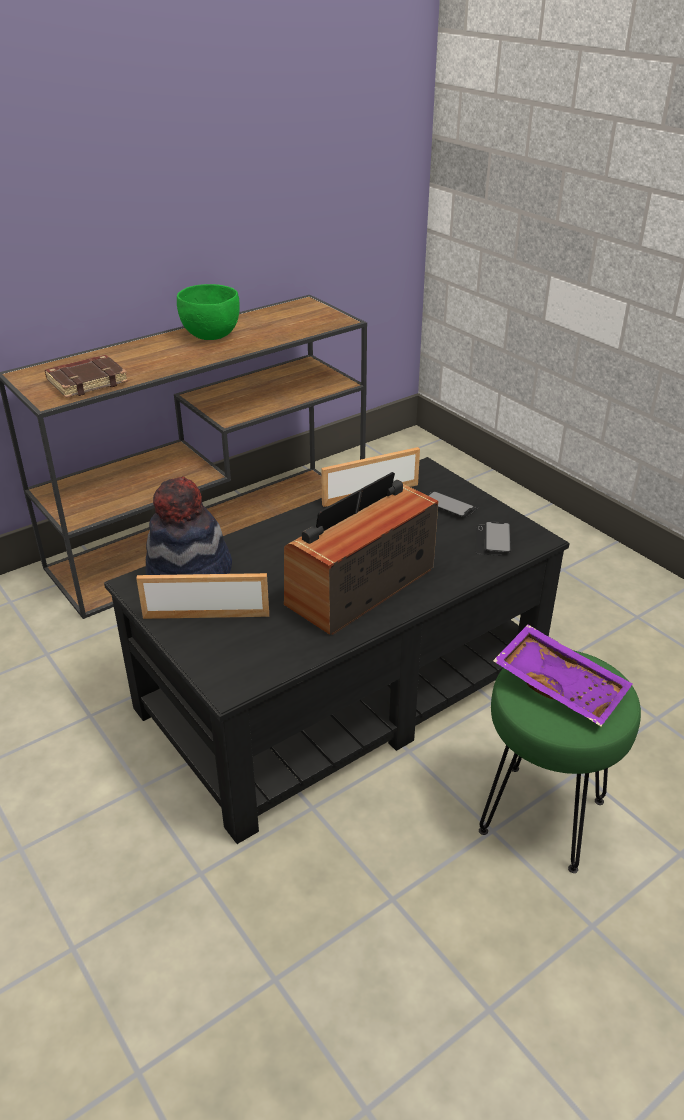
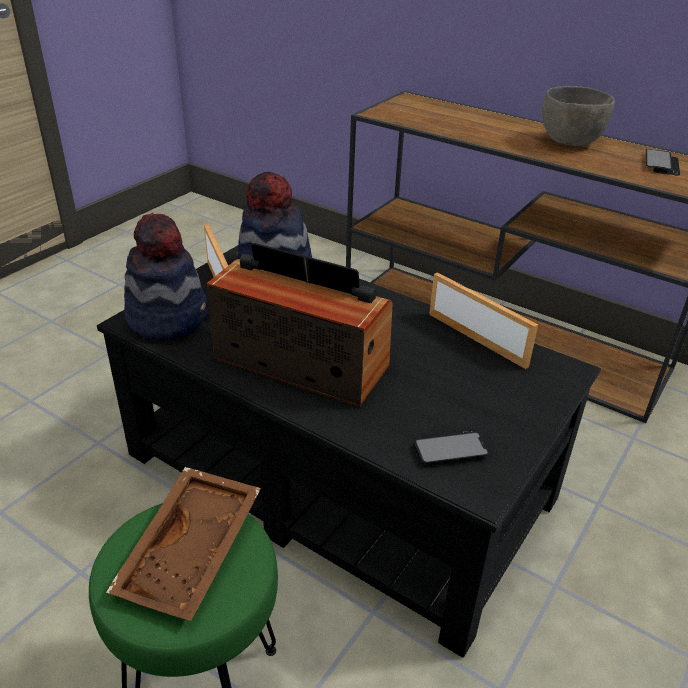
camera: 70 degrees right, 0 degrees up
brown book [45,355,128,398] -> none
green bowl [177,284,240,340] -> grey bowl [542,86,615,146]
phone [427,491,479,517] -> phone moved to [646,149,680,176]
purple tray [493,624,632,726] -> brown tray [106,467,261,621]
none -> hat [124,213,208,341]

